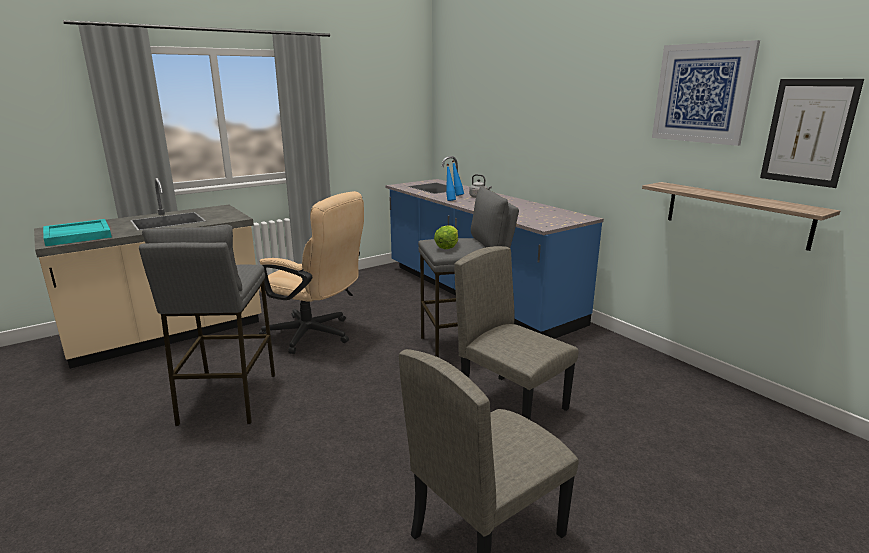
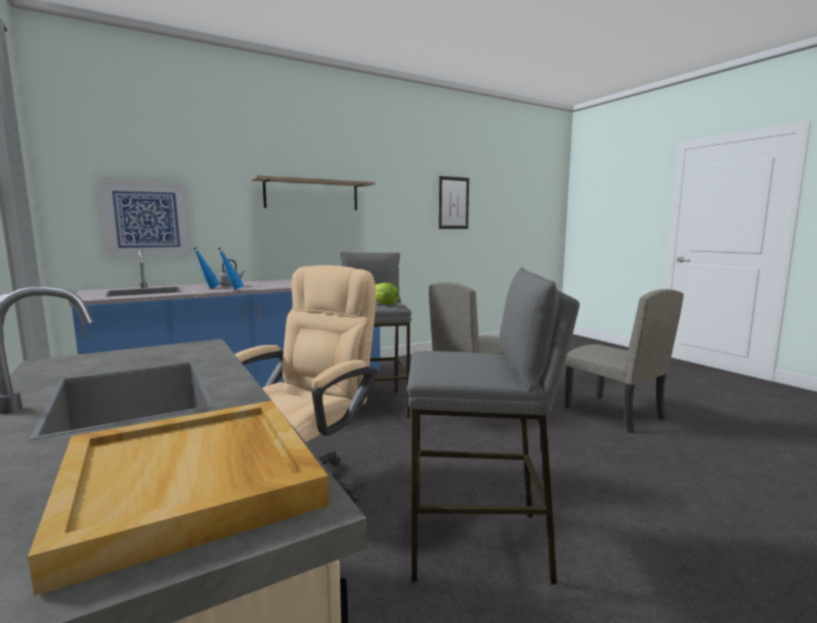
camera: 85 degrees left, 10 degrees down
turquoise tray [43,219,112,246] -> beige tray [28,401,329,596]
shelf [642,182,840,251] -> shelf moved to [251,175,375,210]
picture [652,40,760,146] -> picture moved to [98,178,192,258]

